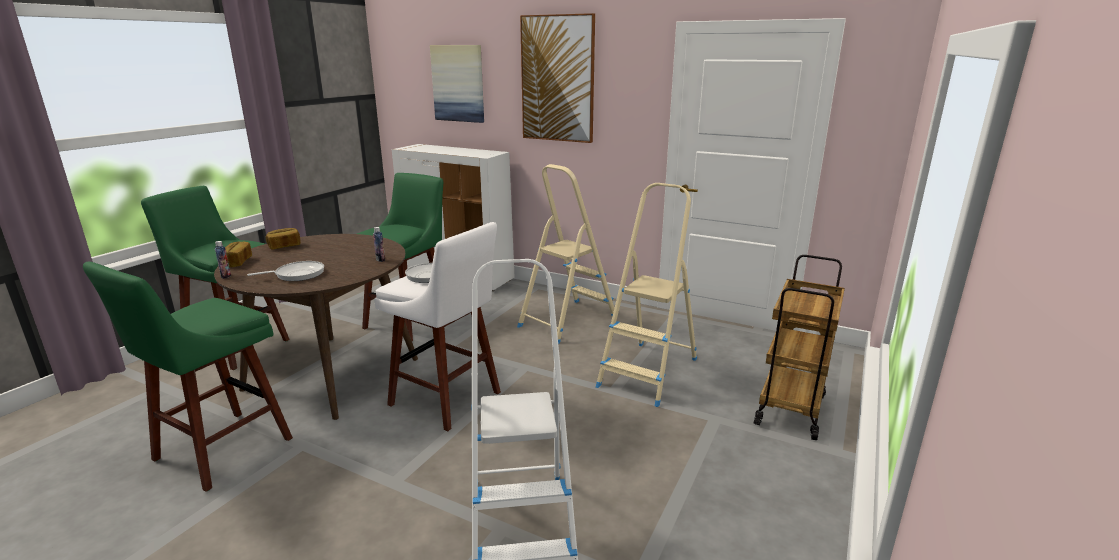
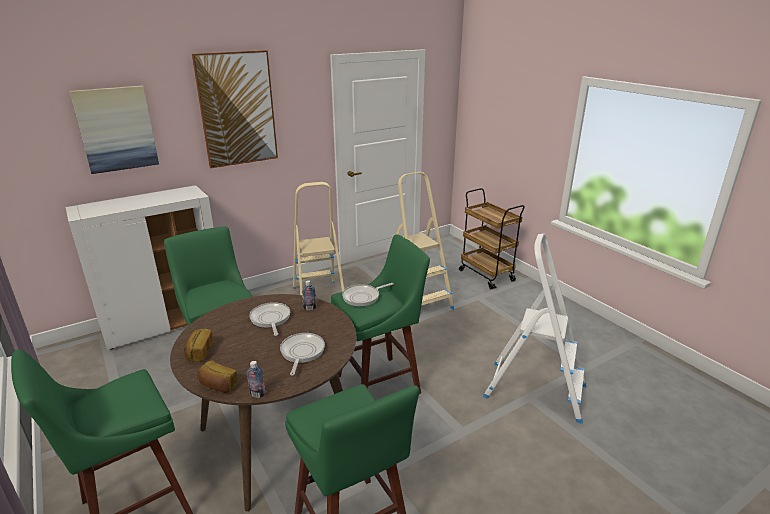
camera: 60 degrees left, 5 degrees up
white stool [374,222,501,431] -> green stool [331,234,430,394]
none -> frying pan [249,302,290,336]

